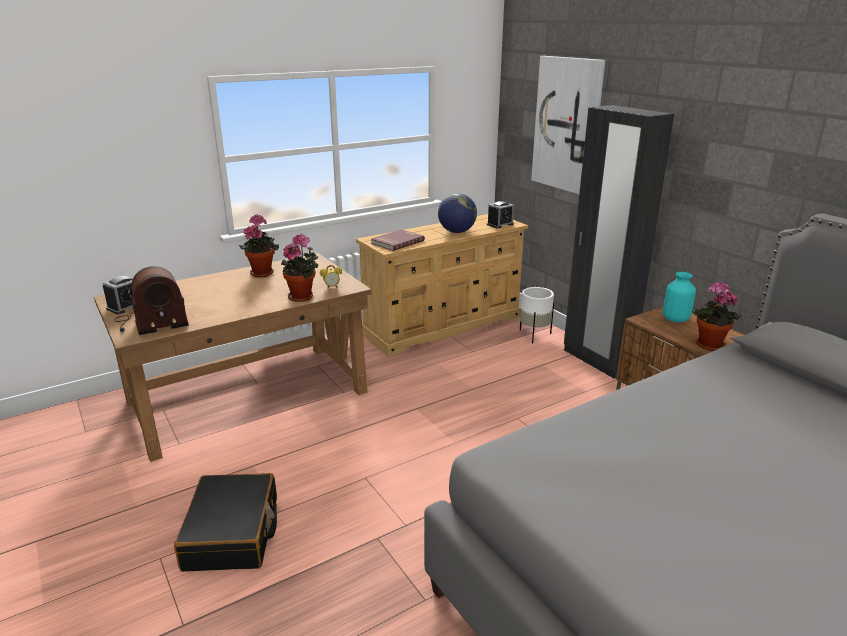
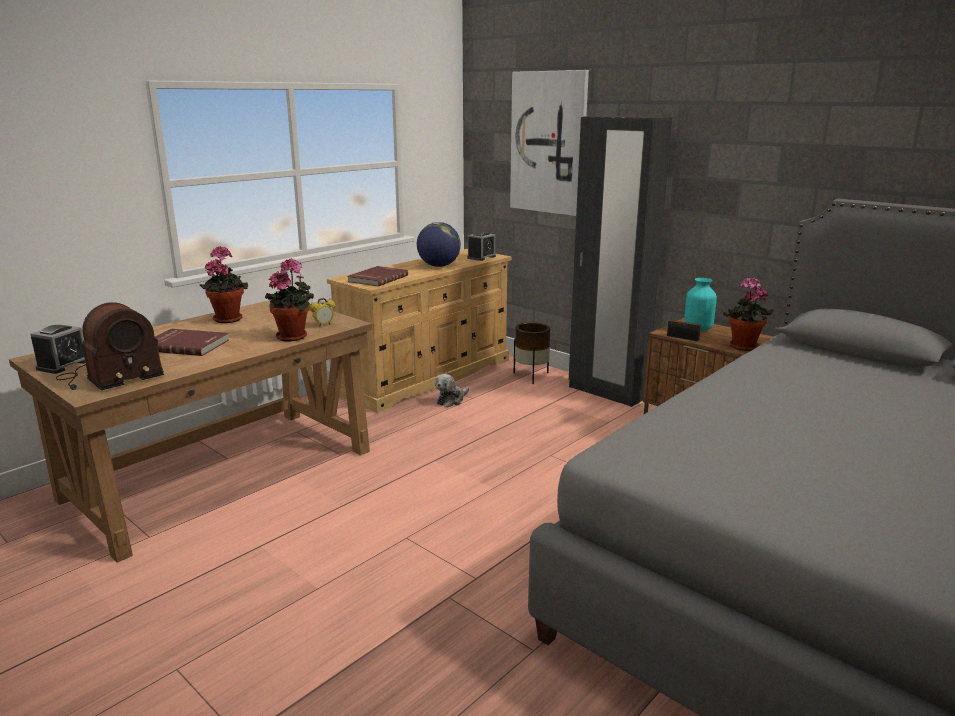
camera: 15 degrees left, 5 degrees down
black suitcase [174,473,277,572] -> none
white planter [520,287,554,344] -> brown planter [514,322,550,384]
none -> red book [155,329,229,356]
none -> plush toy [435,374,469,407]
none -> radio [667,314,703,341]

